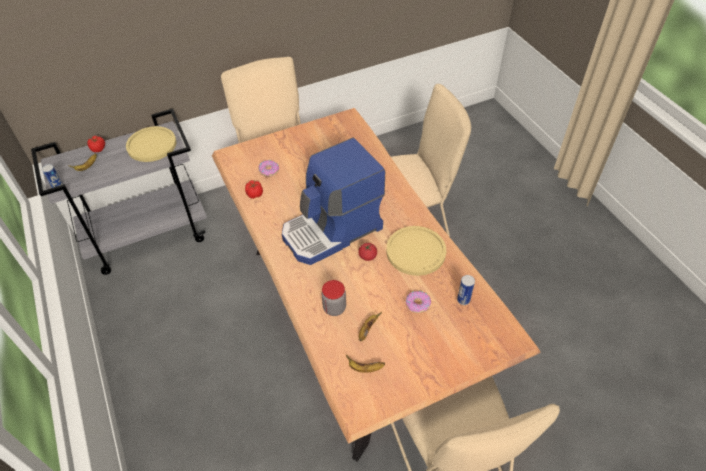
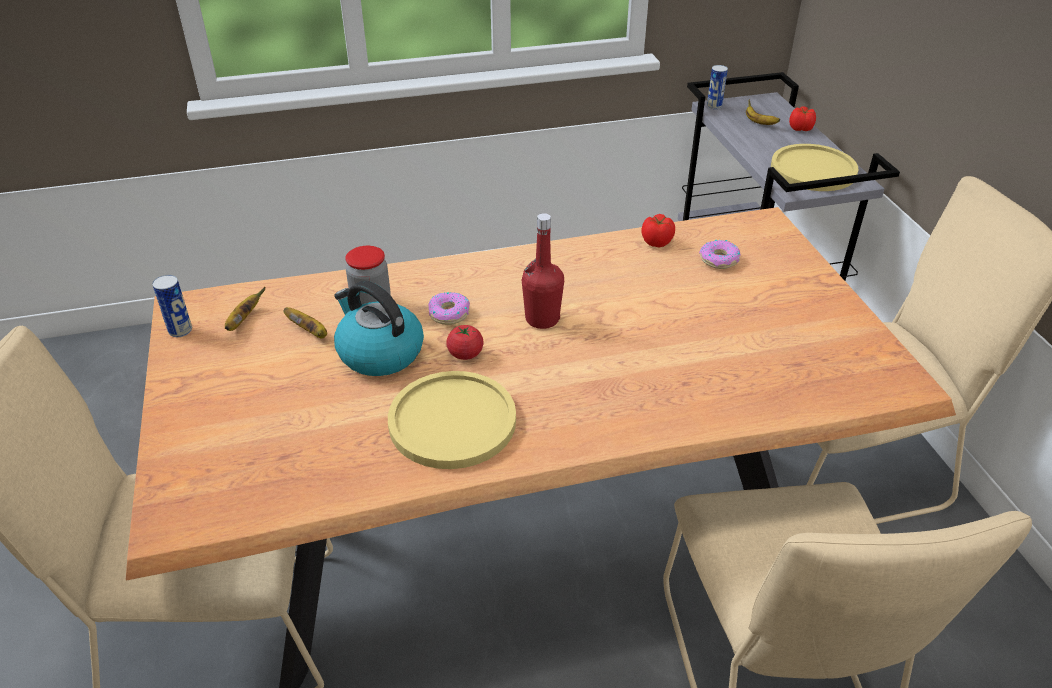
camera: 100 degrees right, 10 degrees down
coffee machine [282,138,385,265] -> red bottle [522,213,564,329]
donut [406,291,431,313] -> donut moved to [428,292,470,325]
can [457,275,475,305] -> can moved to [152,275,192,337]
none -> kettle [334,281,424,376]

